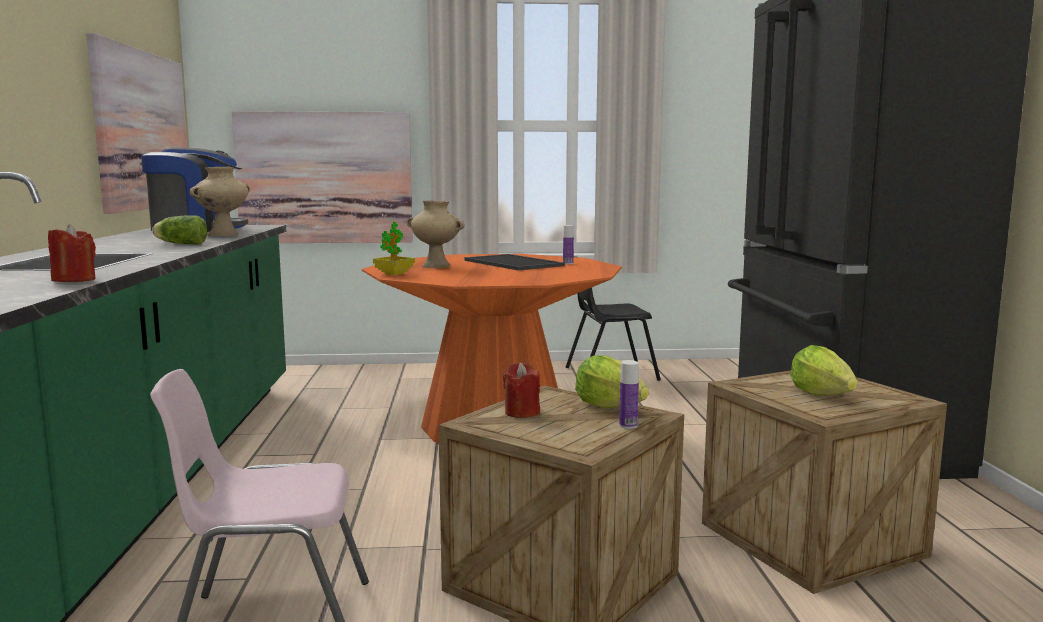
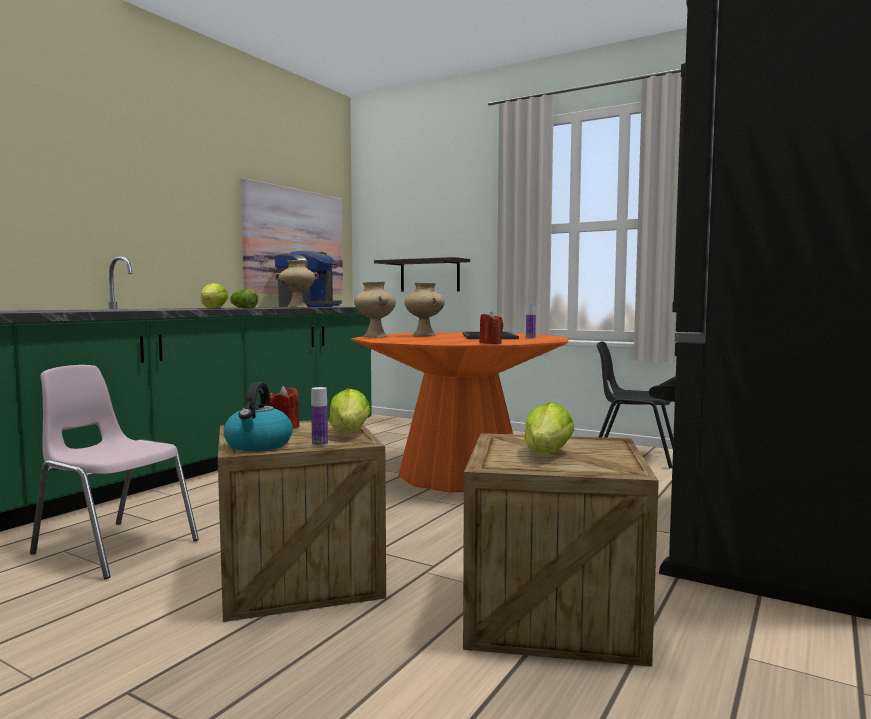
camera: 35 degrees right, 5 degrees down
red candle [48,224,96,282] -> red candle moved to [479,311,503,344]
picture [232,111,413,243] -> shelf [374,257,470,292]
potted plant [373,222,415,275] -> beige vase [354,282,396,337]
none -> lettuce [201,283,228,308]
none -> kettle [223,382,293,451]

